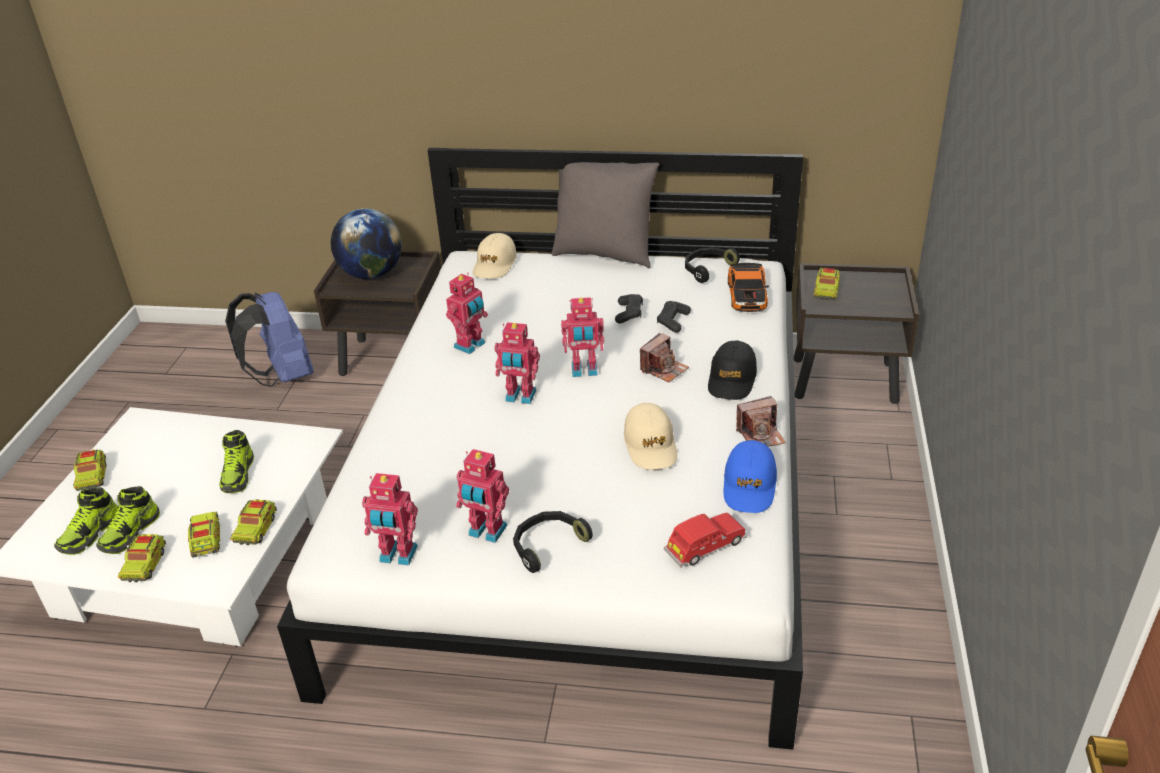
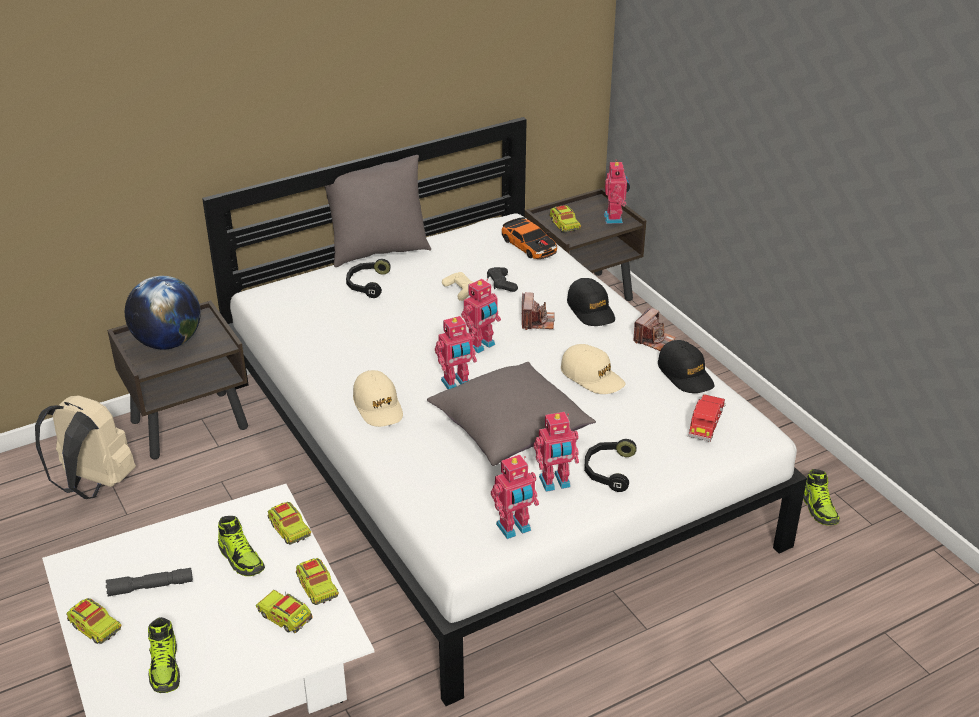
camera: 40 degrees left, 0 degrees up
shoe [96,486,160,554] -> shoe moved to [803,469,840,525]
toy truck [118,534,166,582] -> toy truck moved to [267,502,311,545]
blue backpack [225,292,314,387] -> beige backpack [35,395,136,499]
toy robot [446,272,488,354] -> toy robot moved to [604,162,630,224]
beige cap [473,233,517,279] -> beige cap moved to [353,370,403,427]
black game controller [615,294,643,324] -> beige game controller [442,272,474,301]
black headphones [685,247,740,283] -> black headphones moved to [346,259,391,298]
blue cap [724,440,777,513] -> black cap [658,340,714,393]
none -> grey flashlight [106,568,193,597]
none -> grey pillow [427,362,596,466]

